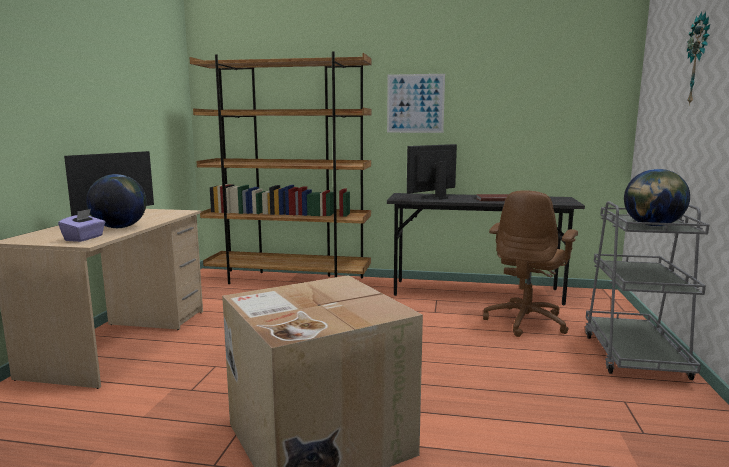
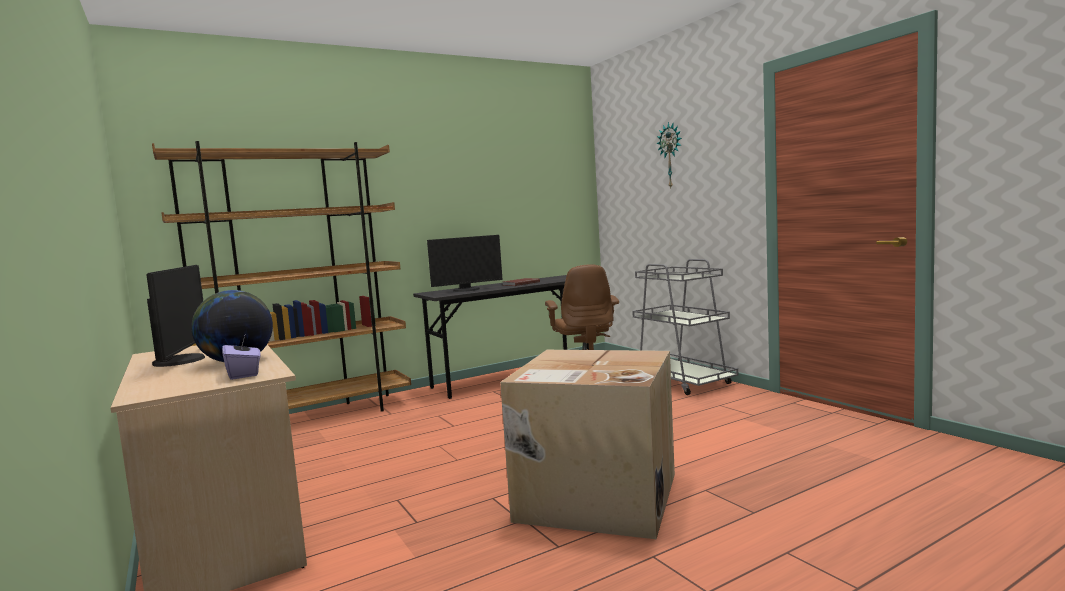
camera: 40 degrees left, 5 degrees down
picture [387,74,445,133] -> none
monitor [407,144,457,200] -> monitor turned 120 degrees counterclockwise [427,235,503,292]
globe [624,169,690,227] -> none

